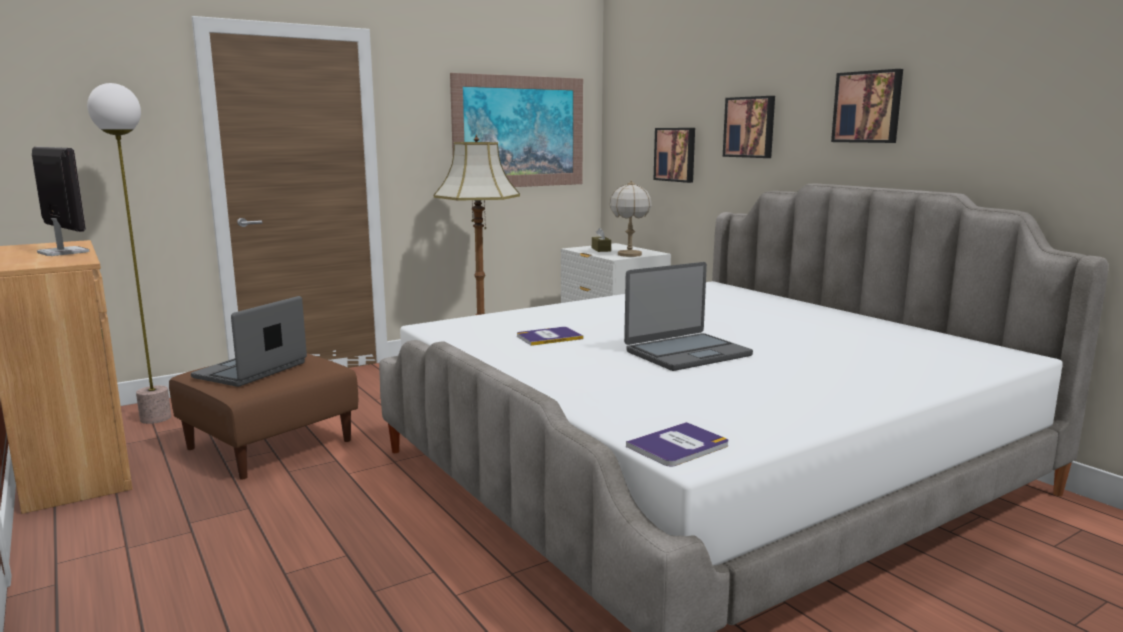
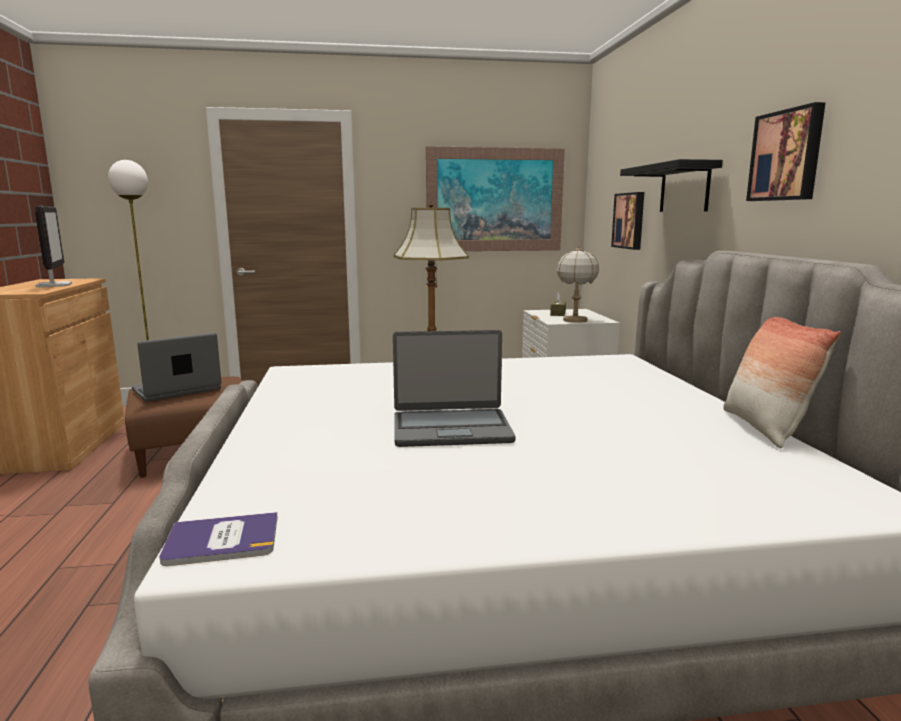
camera: 25 degrees right, 0 degrees up
book [517,327,583,346] -> none
picture [723,96,775,158] -> black shelf [620,159,723,212]
none -> pillow [724,317,841,448]

